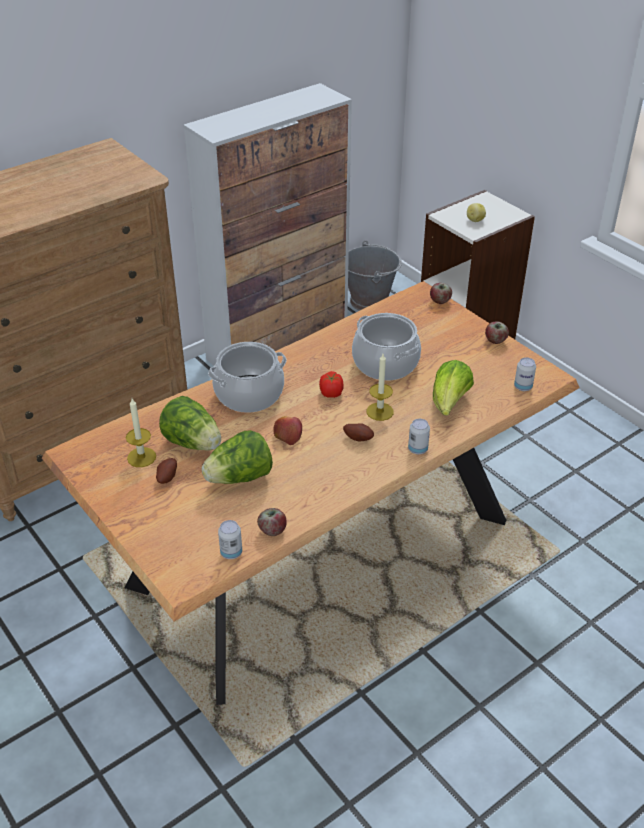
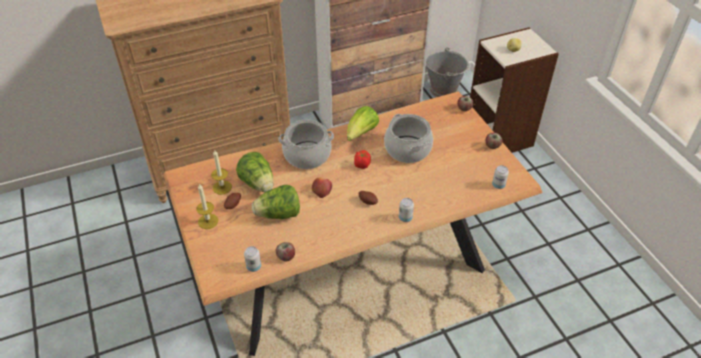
camera: 15 degrees right, 5 degrees up
candle [367,354,394,421] -> candle moved to [196,184,218,229]
lettuce [433,360,474,416] -> lettuce moved to [347,106,379,141]

